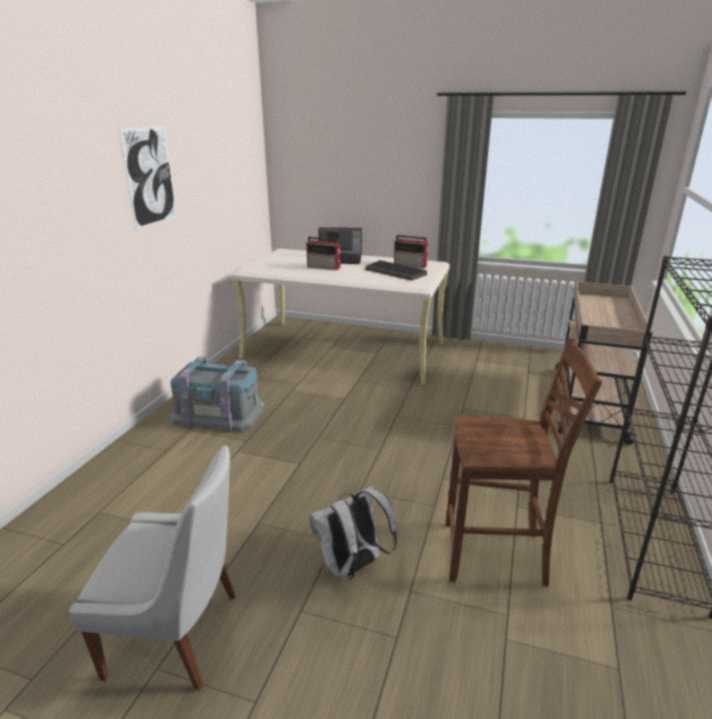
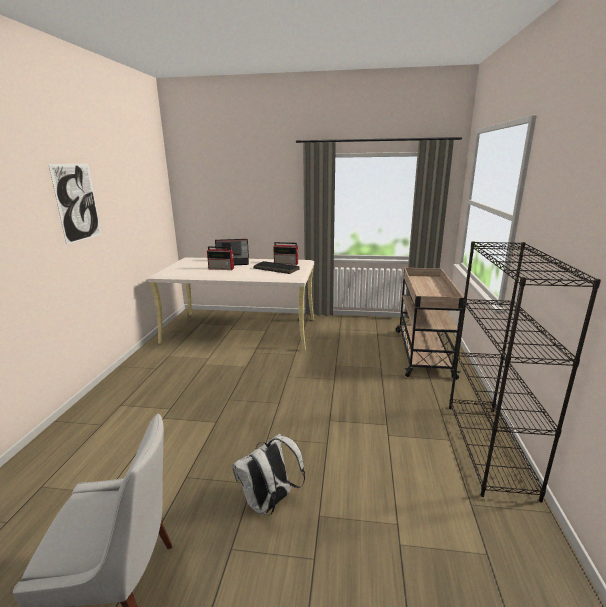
camera: 10 degrees left, 5 degrees down
grey storage box [170,357,265,433] -> none
brown chair [446,338,602,587] -> none

